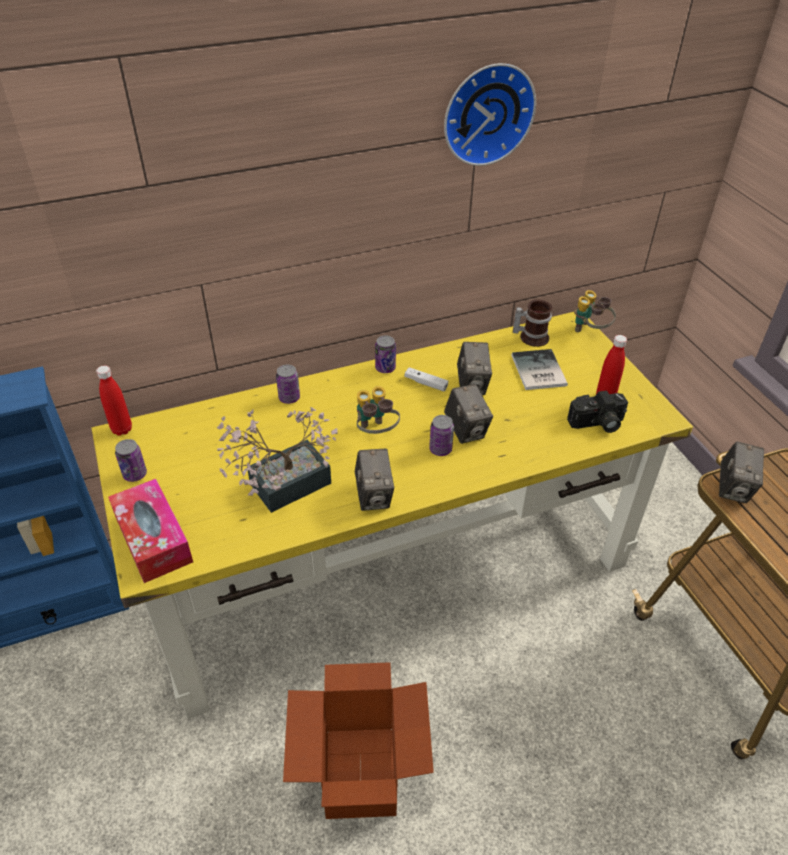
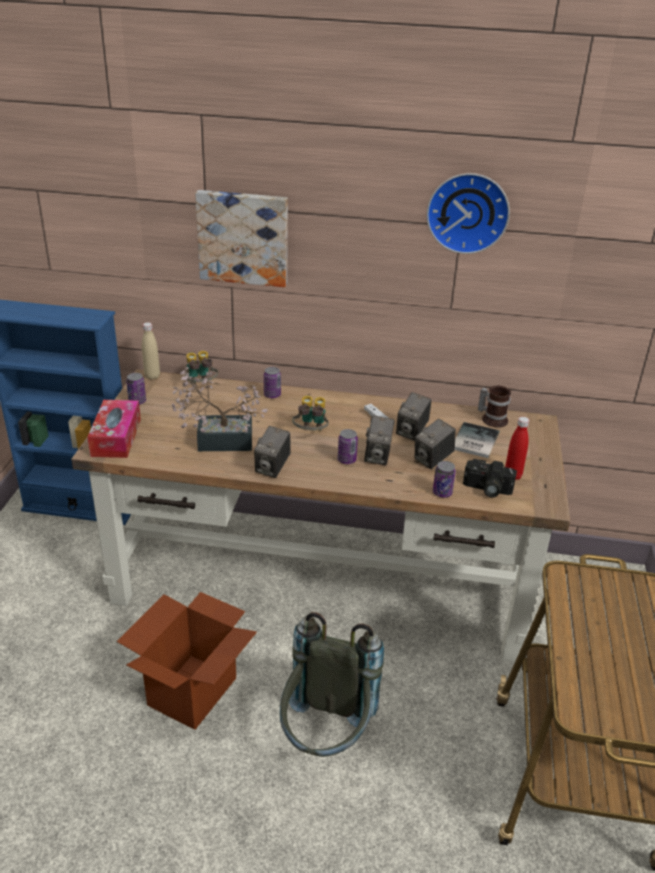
camera: 30 degrees right, 10 degrees down
yellow desk [91,312,693,719] -> brown desk [71,369,570,662]
red bottle [96,365,132,436] -> beige bottle [142,322,160,380]
can [375,335,396,373] -> can moved to [433,461,456,498]
binoculars [574,290,616,332] -> binoculars moved to [185,351,218,385]
camera [719,442,764,503] -> camera moved to [415,419,456,469]
none -> picture [195,190,288,287]
none -> grey backpack [280,612,384,757]

